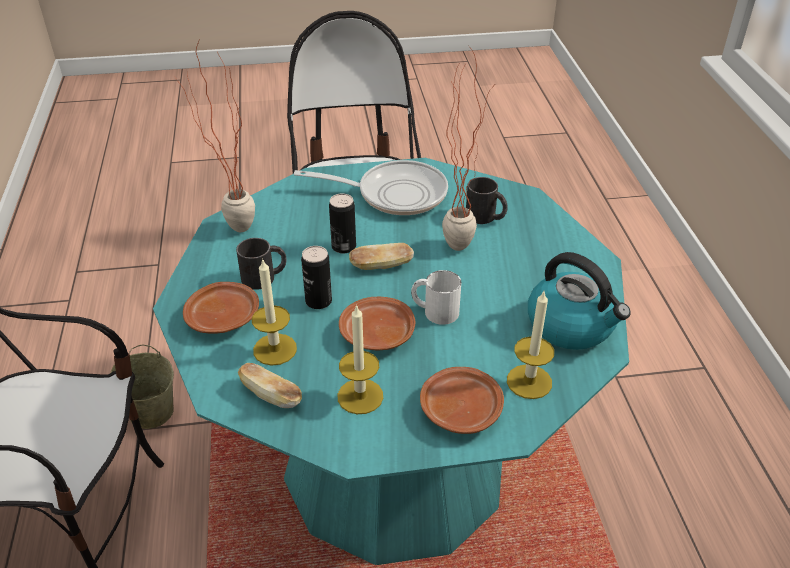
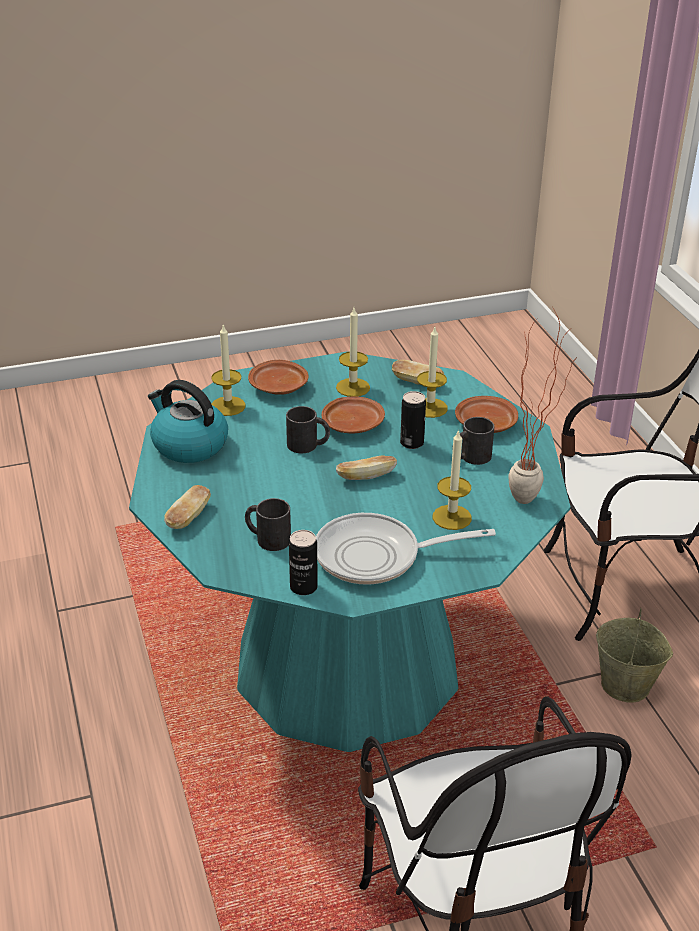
camera: 170 degrees right, 5 degrees down
can [329,193,356,253] -> can moved to [289,530,318,595]
white mug [411,270,461,325] -> black mug [286,406,330,453]
potted plant [442,45,492,251] -> none
none -> bread [164,485,211,529]
none -> candle [433,429,472,530]

